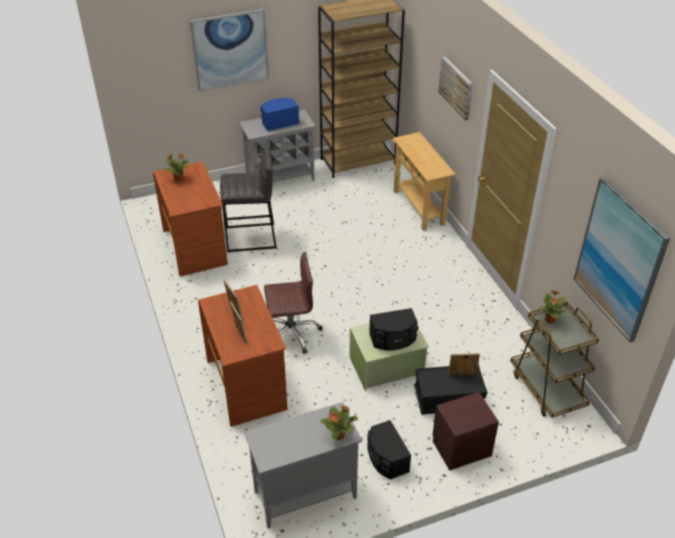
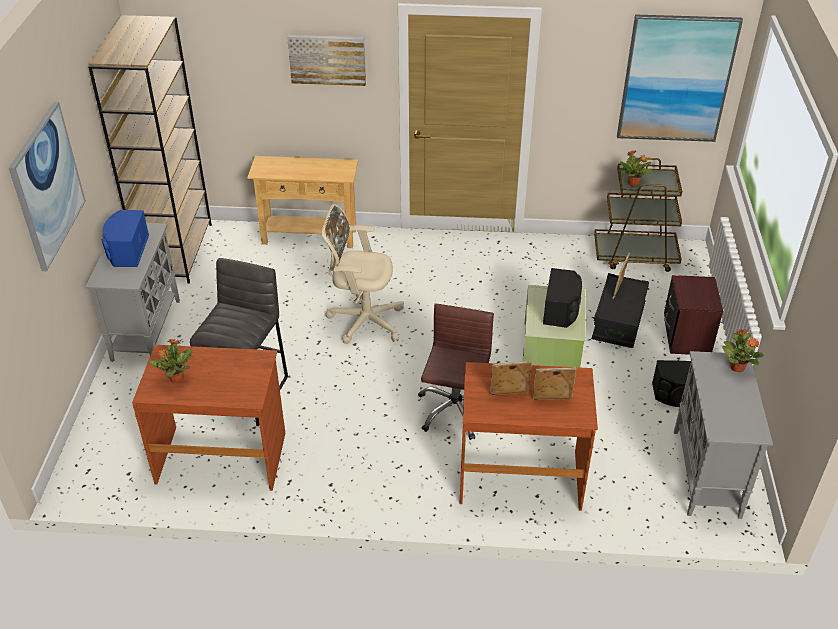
camera: 65 degrees left, 0 degrees up
none -> beige office chair [322,204,404,344]

